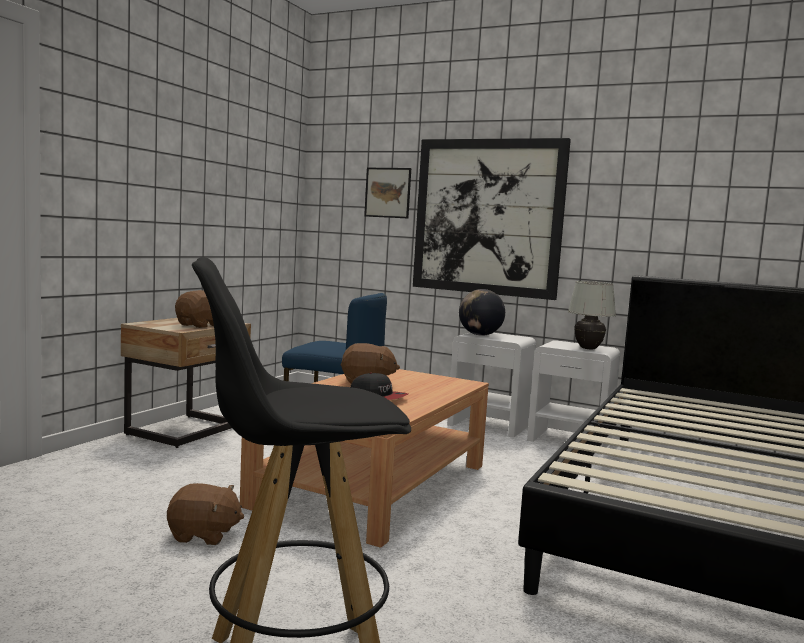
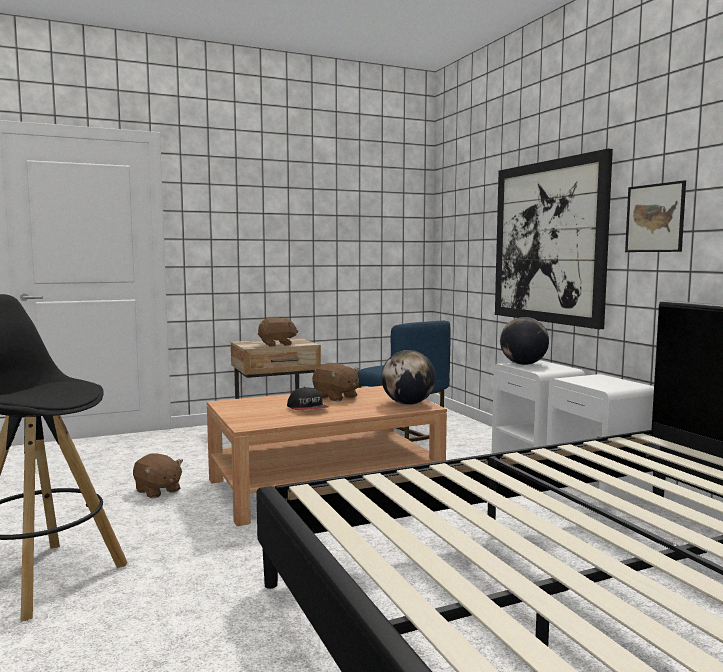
camera: 40 degrees right, 0 degrees up
picture [364,168,411,218] -> picture moved to [625,180,686,252]
white table lamp [568,281,616,349] -> none
none -> globe [381,350,436,405]

